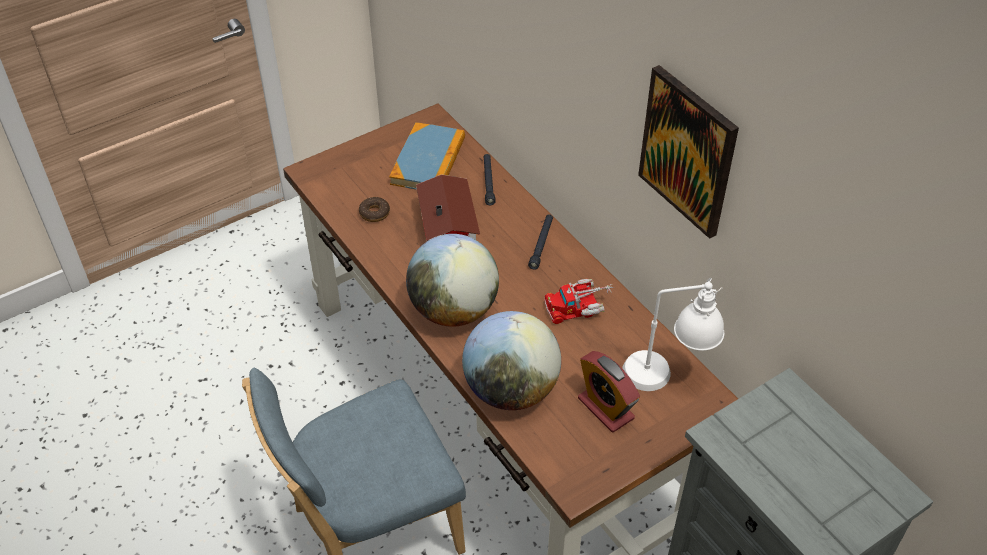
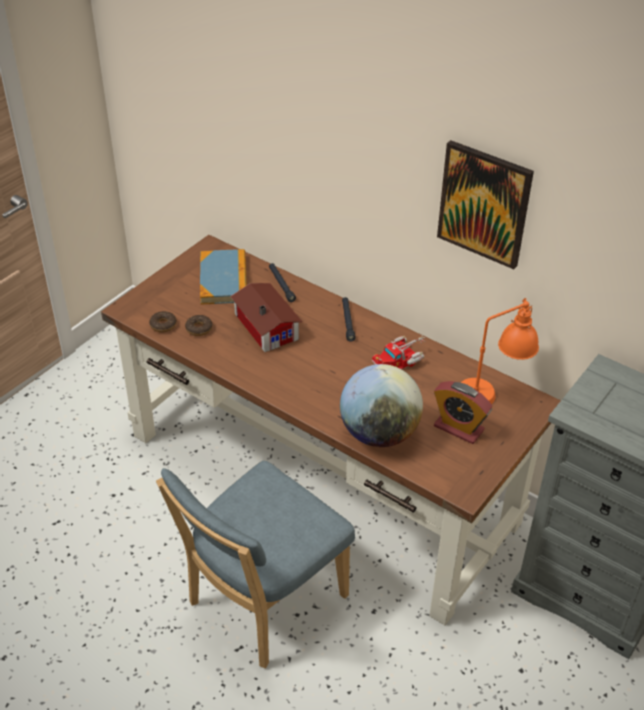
camera: 20 degrees left, 5 degrees down
globe [406,234,499,327] -> none
white table lamp [622,278,724,391] -> orange table lamp [461,298,539,404]
none -> donut [149,311,177,332]

